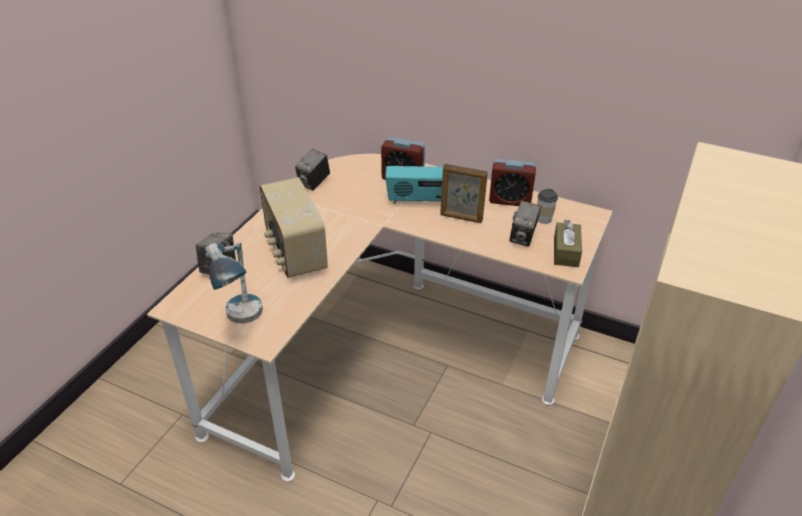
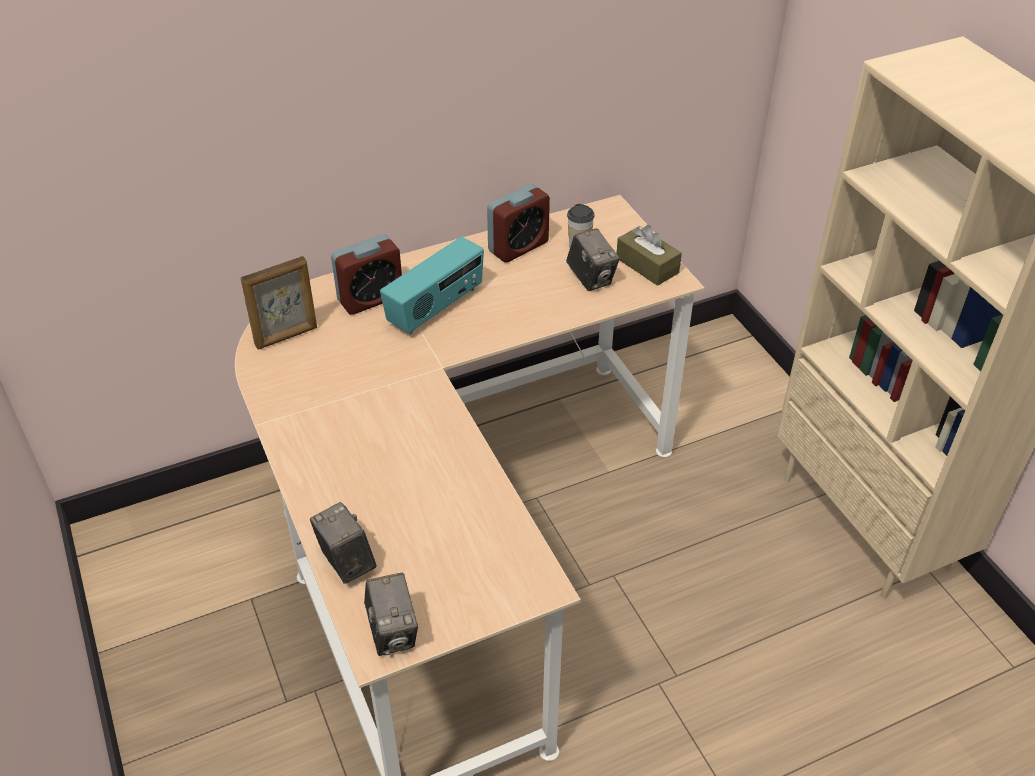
camera: 50 degrees left, 5 degrees up
table lamp [205,243,263,324] -> none
radio [260,177,328,278] -> none
camera [295,149,330,191] -> camera moved to [364,573,418,656]
picture frame [440,164,488,223] -> picture frame moved to [241,256,317,349]

